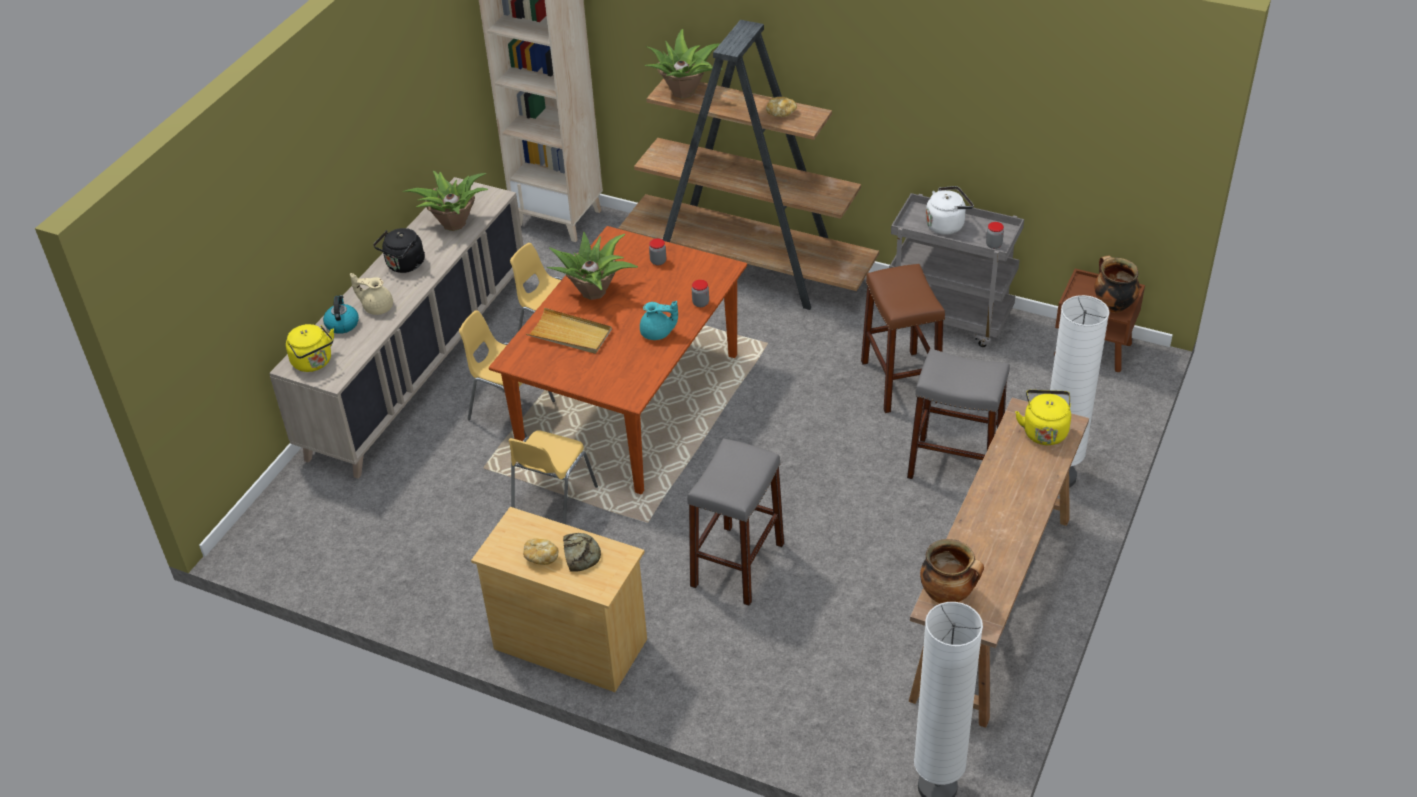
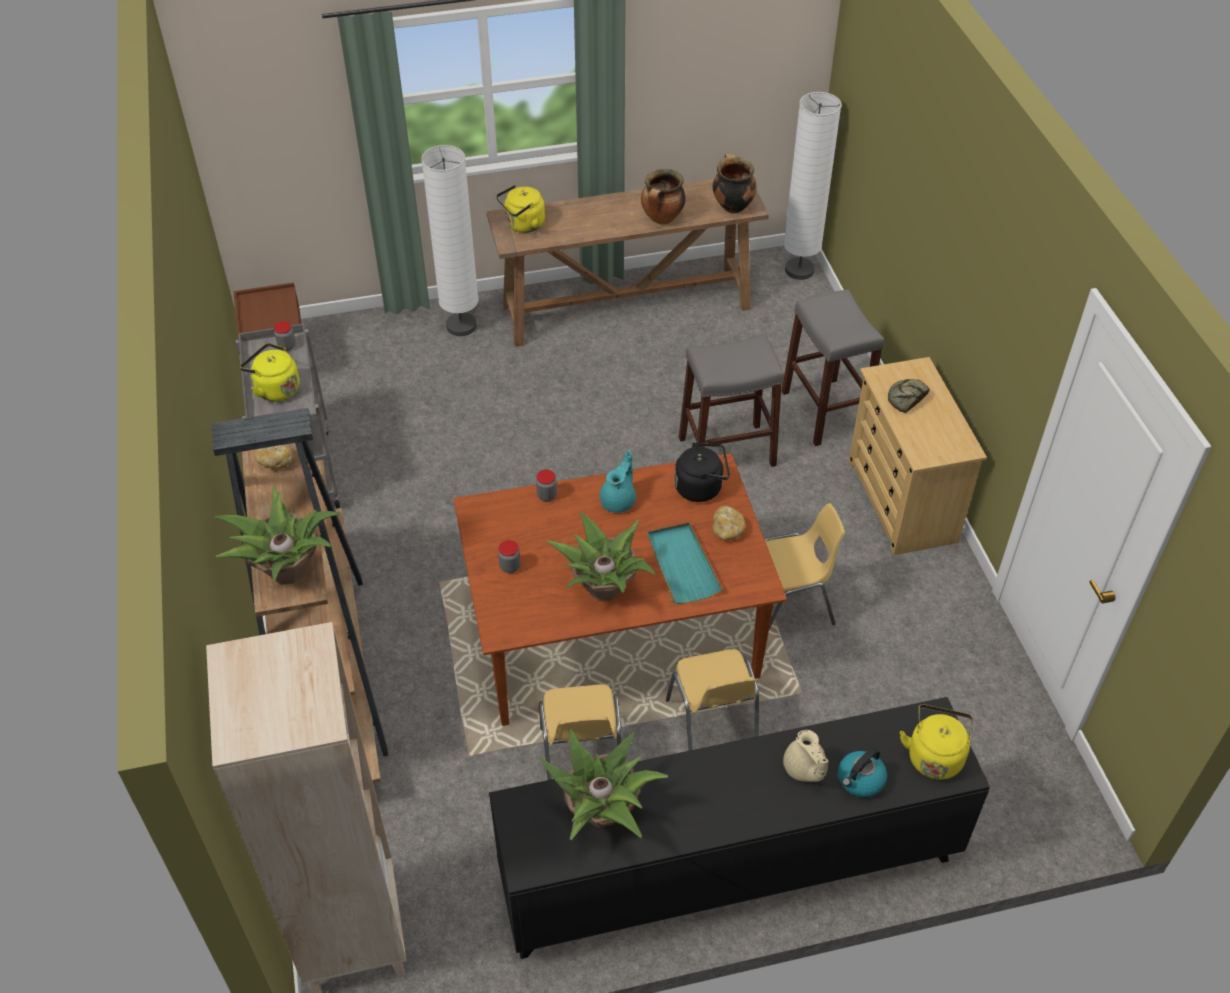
camera: 130 degrees left, 5 degrees up
beige cabinet [269,177,524,479] -> black cabinet [489,697,990,959]
black kettle [373,228,425,273] -> black kettle moved to [674,442,730,502]
bread [523,538,559,565] -> bread moved to [712,506,745,541]
beige tray [526,308,612,354] -> turquoise tray [648,523,723,604]
turquoise teapot [640,301,678,340] -> turquoise teapot turned 60 degrees clockwise [600,451,636,513]
brown stool [861,264,945,413] -> none
grey stool [907,349,1010,479] -> grey stool moved to [781,289,884,446]
white kettle [926,186,974,235] -> yellow kettle [240,343,300,401]
cooking pot [1094,256,1140,313] -> cooking pot moved to [641,169,686,225]

